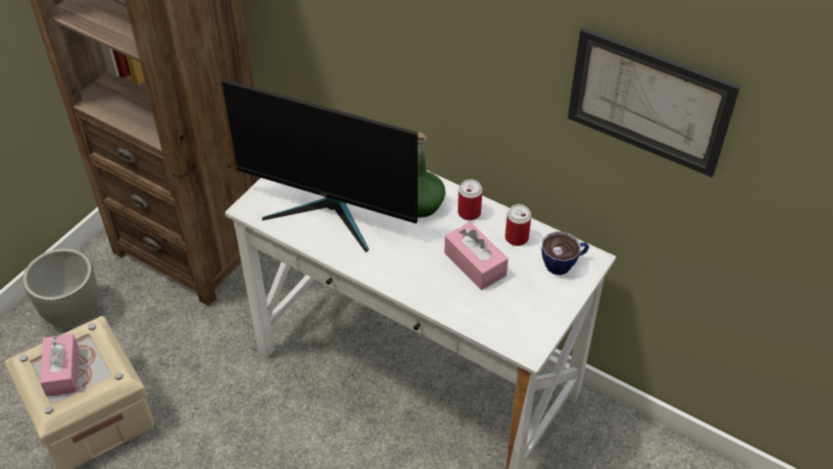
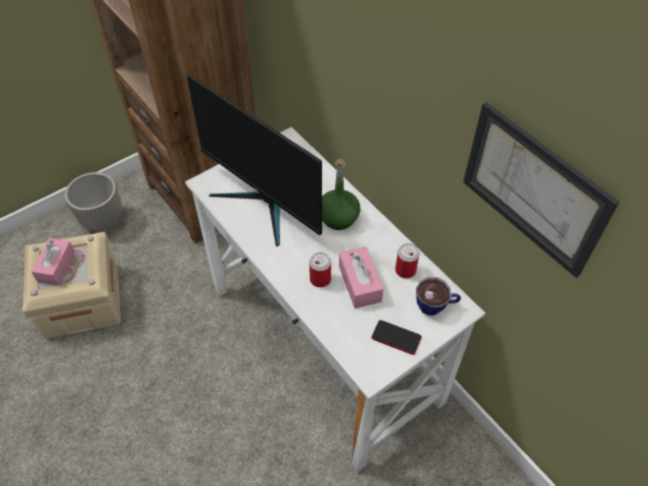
camera: 20 degrees right, 5 degrees up
can [458,179,482,220] -> can moved to [309,252,331,288]
none -> phone [372,320,422,355]

